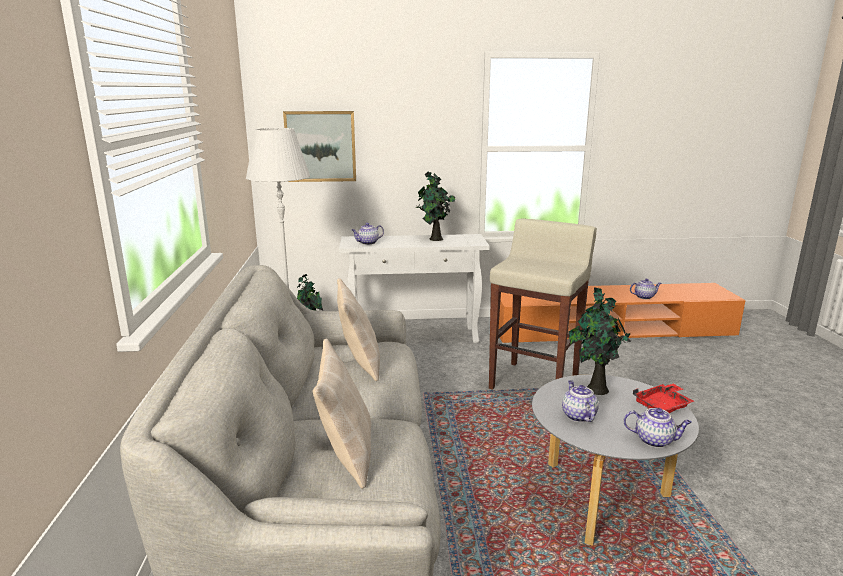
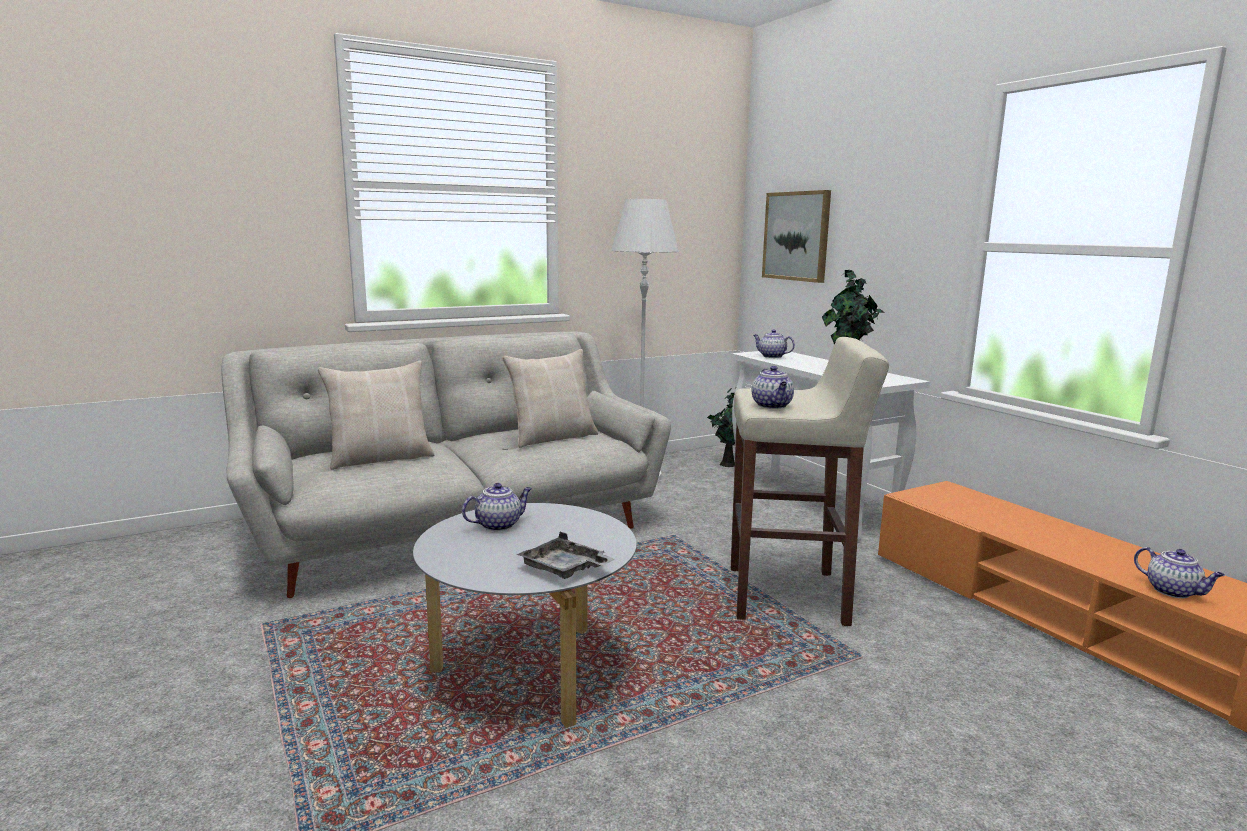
camera: 65 degrees right, 5 degrees down
potted plant [569,287,631,395] -> none
teapot [623,408,692,448] -> teapot moved to [752,366,794,409]
red tray [633,384,694,413] -> grey tray [517,532,615,579]

